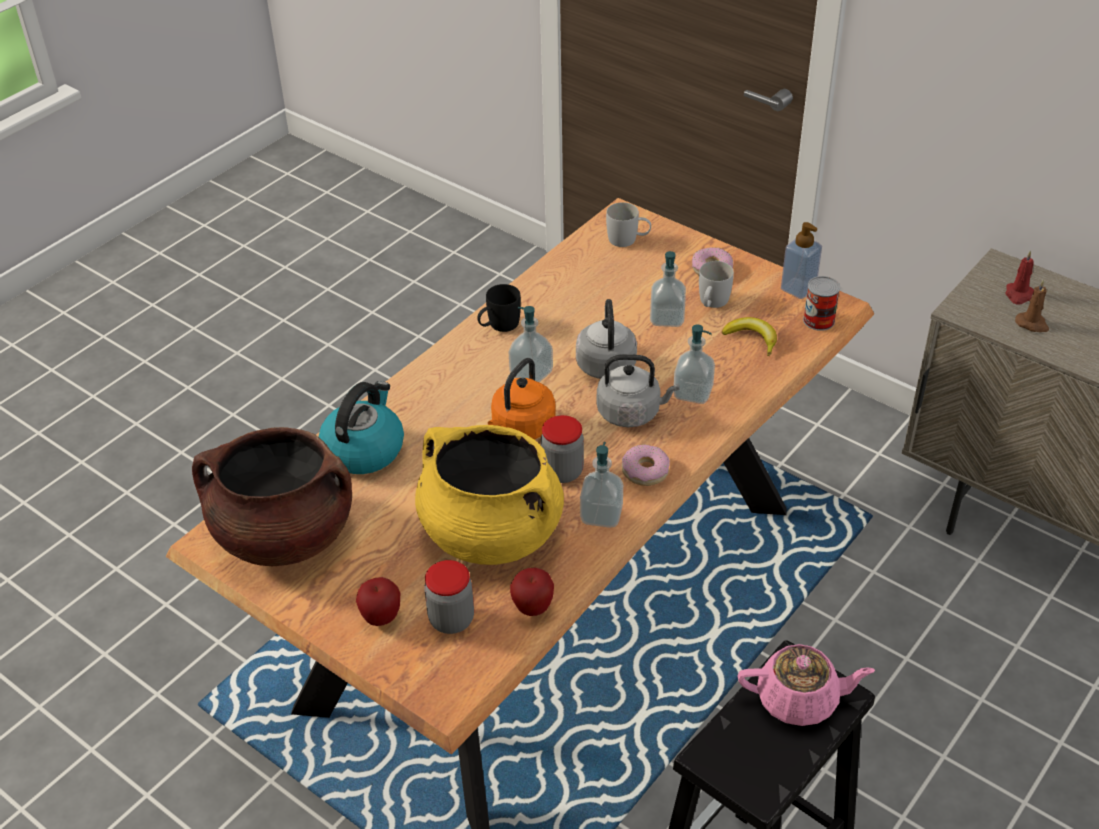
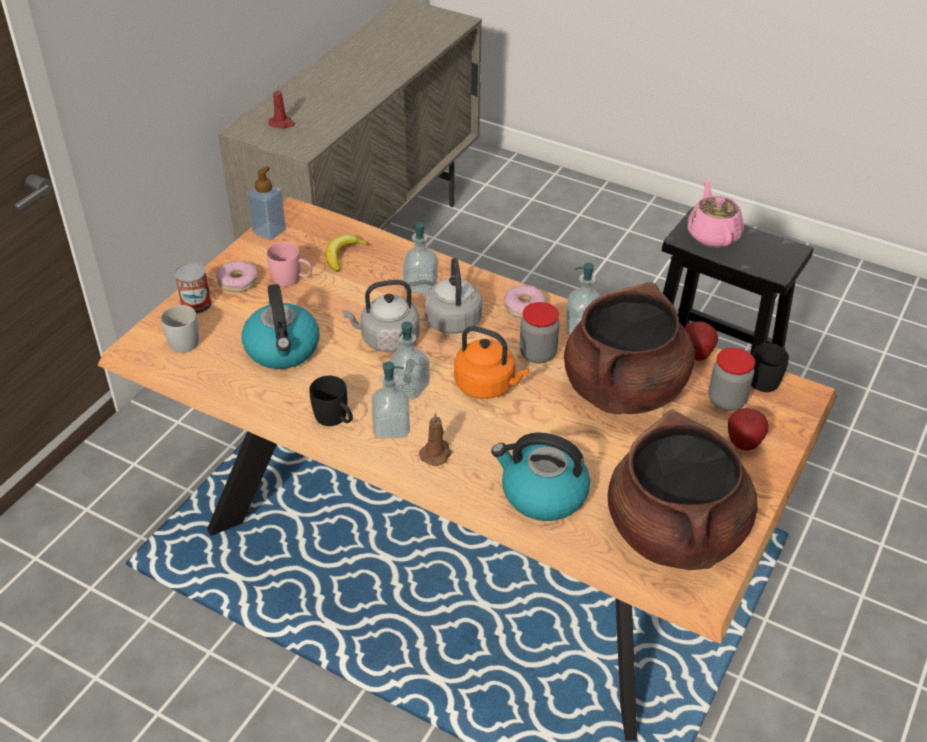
camera: 100 degrees left, 0 degrees up
yellow cooking pot [415,425,564,565] -> brown cooking pot [564,282,695,414]
soap dispenser [650,251,686,327] -> soap dispenser moved to [372,361,410,439]
white mug [699,261,734,308] -> pink mug [267,242,312,287]
can [803,276,840,331] -> can moved to [174,262,212,314]
brown candle [1015,280,1049,332] -> brown candle moved to [419,413,452,466]
none -> kettle [242,284,319,369]
none -> black mug [751,343,789,392]

